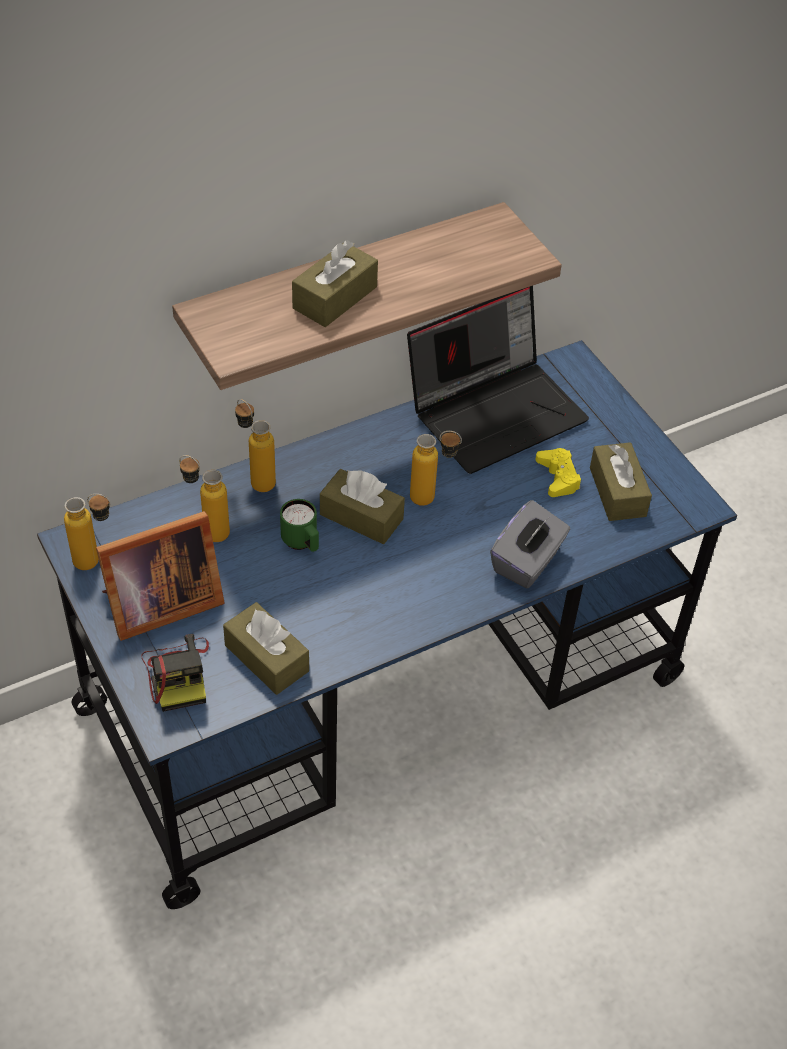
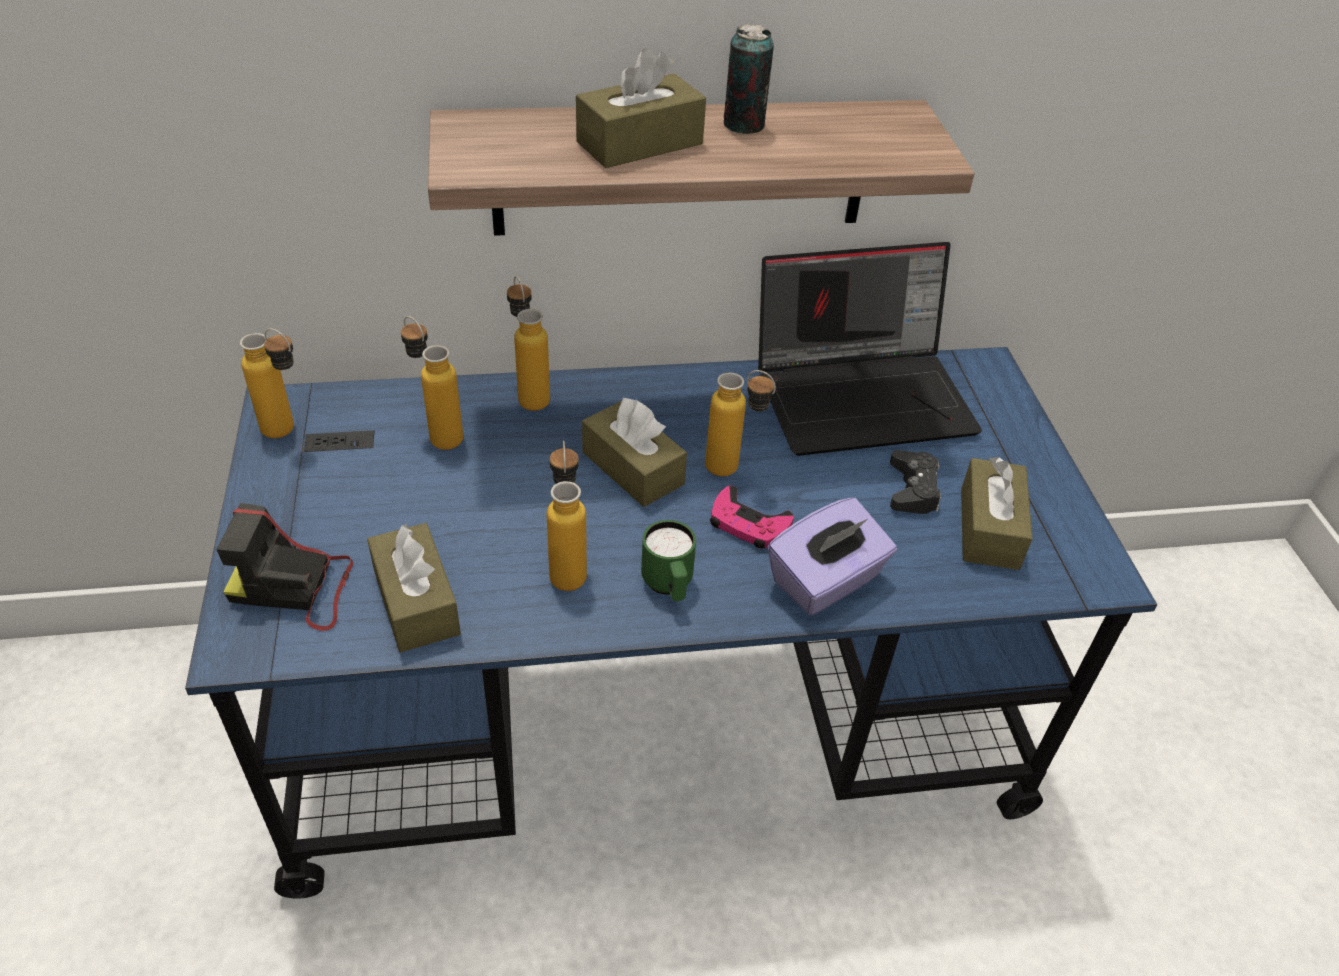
camera: 20 degrees right, 5 degrees down
picture frame [96,511,225,641] -> none
camera [141,634,209,712] -> camera turned 90 degrees clockwise [216,503,353,631]
green mug [280,499,319,552] -> green mug moved to [641,520,696,601]
grey tissue box [490,500,570,588] -> purple tissue box [768,497,897,615]
yellow game controller [535,448,581,497] -> black game controller [890,450,941,514]
none -> bottle [547,440,587,591]
none -> pink game controller [710,485,794,548]
none -> can [724,24,774,134]

